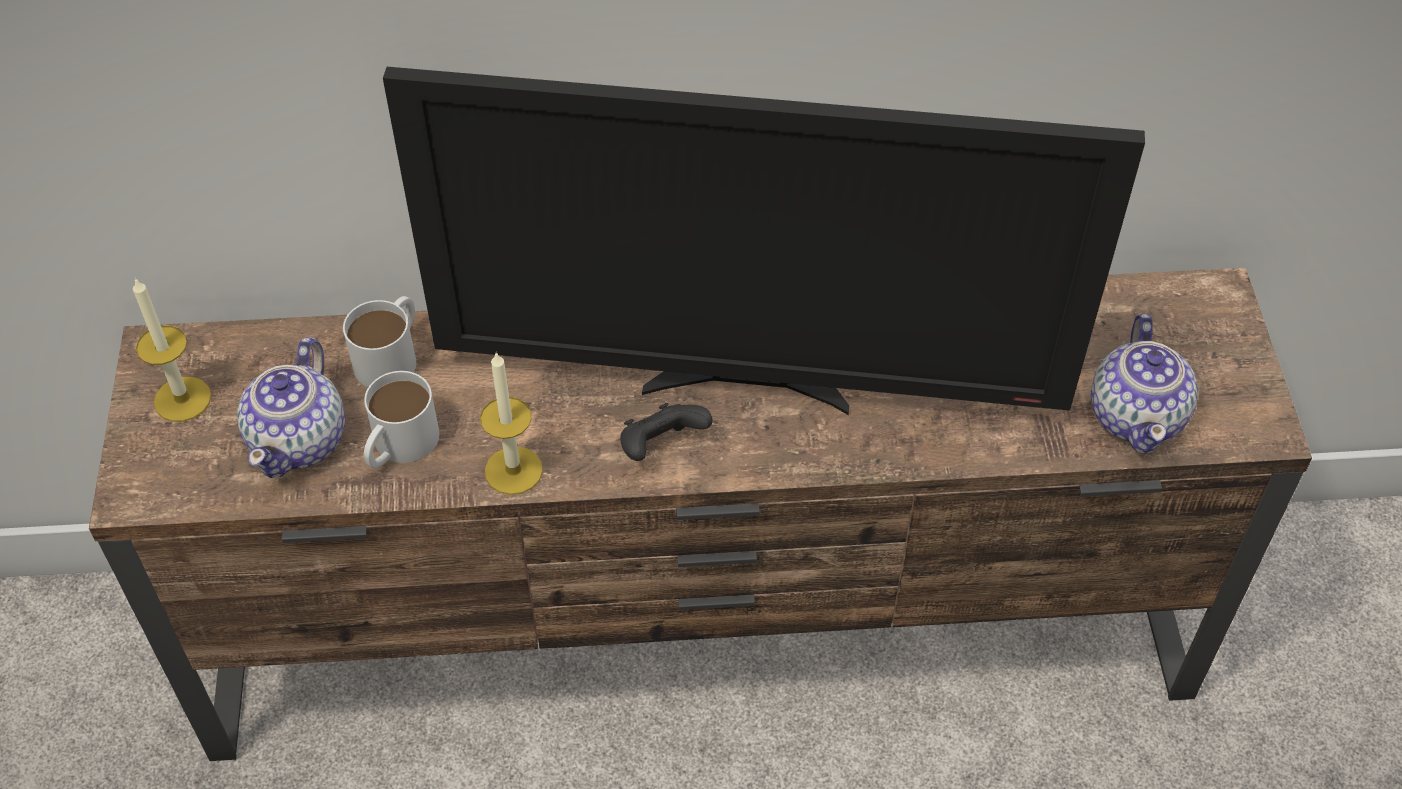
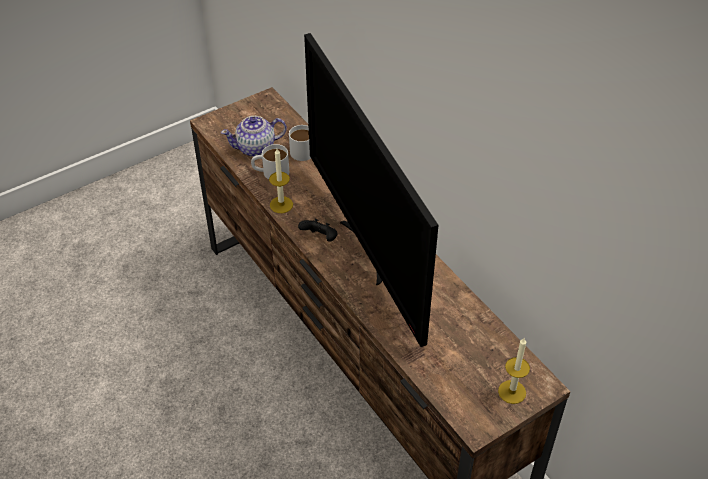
camera: 60 degrees right, 5 degrees down
candle [133,278,211,422] -> candle moved to [498,338,530,404]
teapot [1091,314,1198,454] -> none

